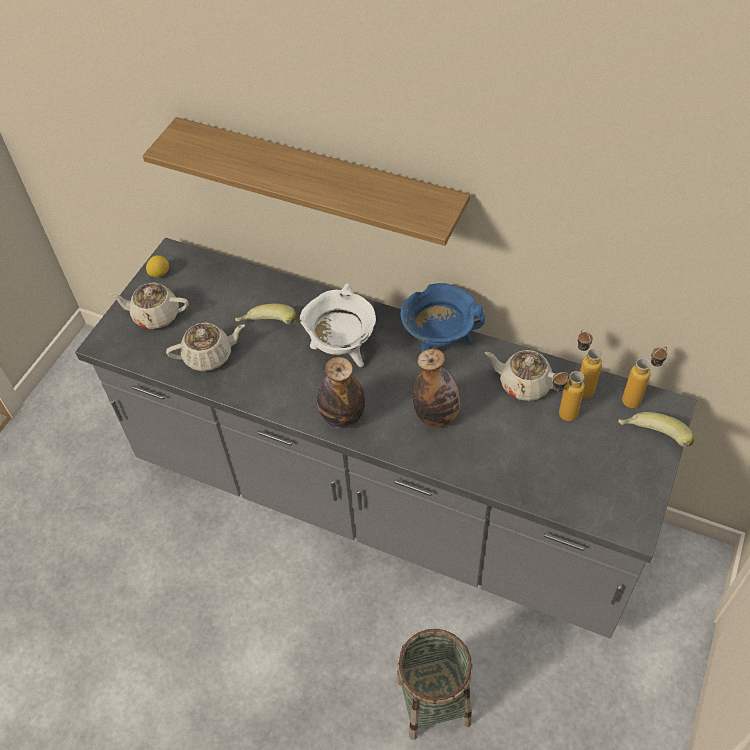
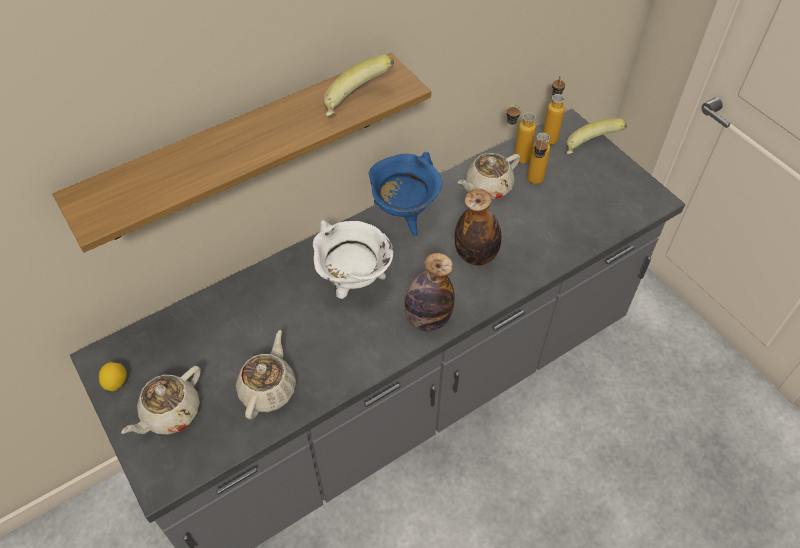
camera: 60 degrees left, 0 degrees up
banana [235,304,297,324] -> banana moved to [323,54,394,117]
basket [397,629,473,740] -> none

